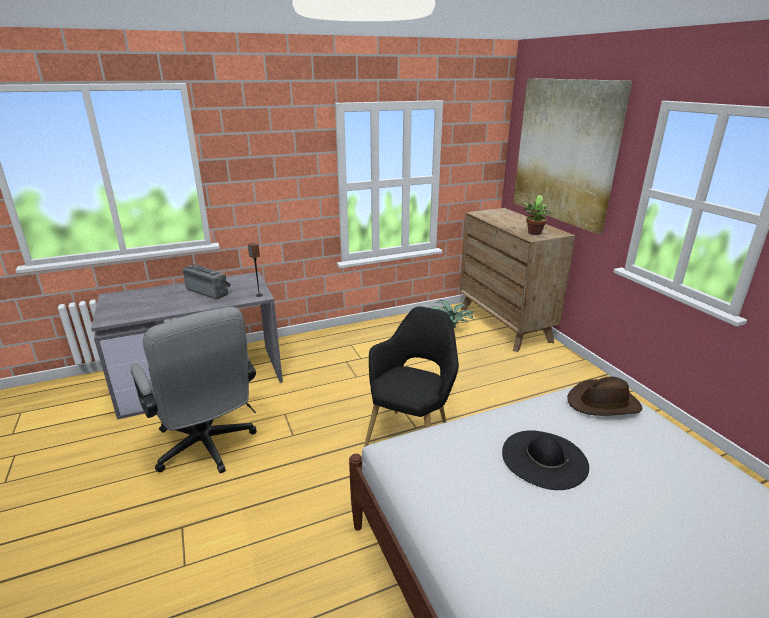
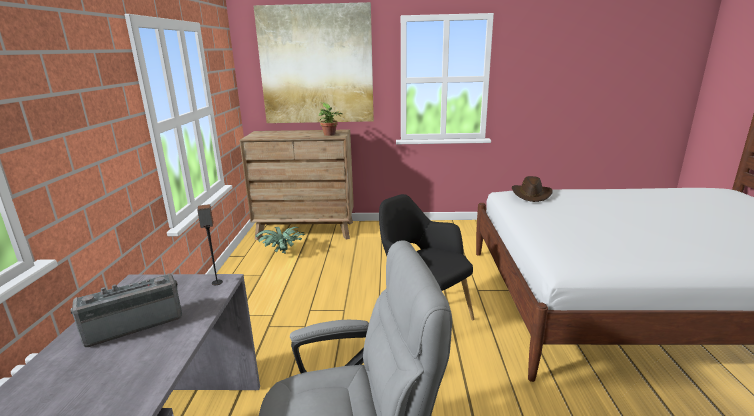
camera: 65 degrees left, 5 degrees down
black hat [502,430,589,490] -> none

